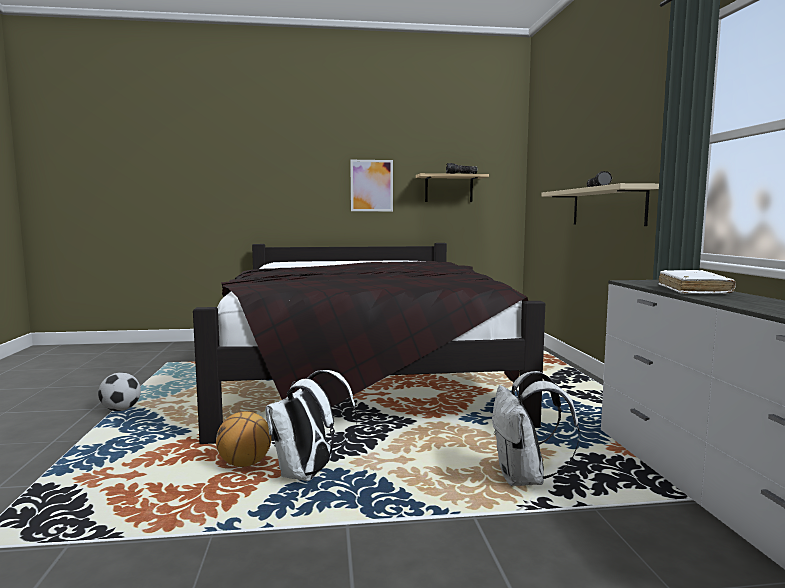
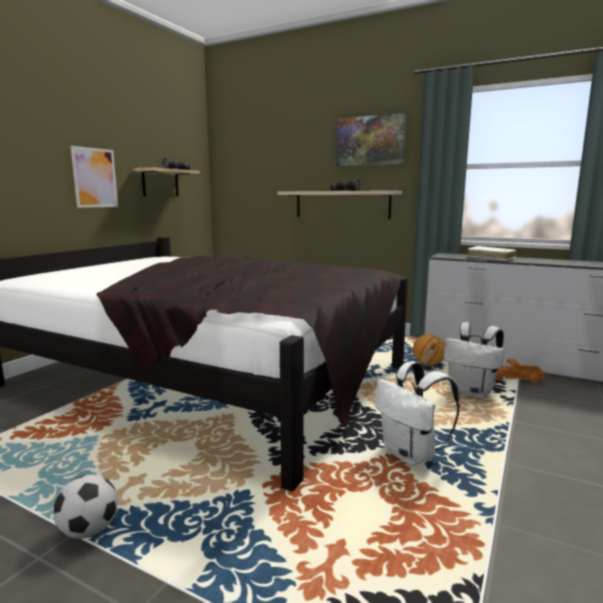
camera: 55 degrees left, 5 degrees up
basketball [216,412,271,467] -> basketball moved to [413,334,445,366]
none -> picture [337,113,406,166]
none -> toy truck [496,359,545,383]

